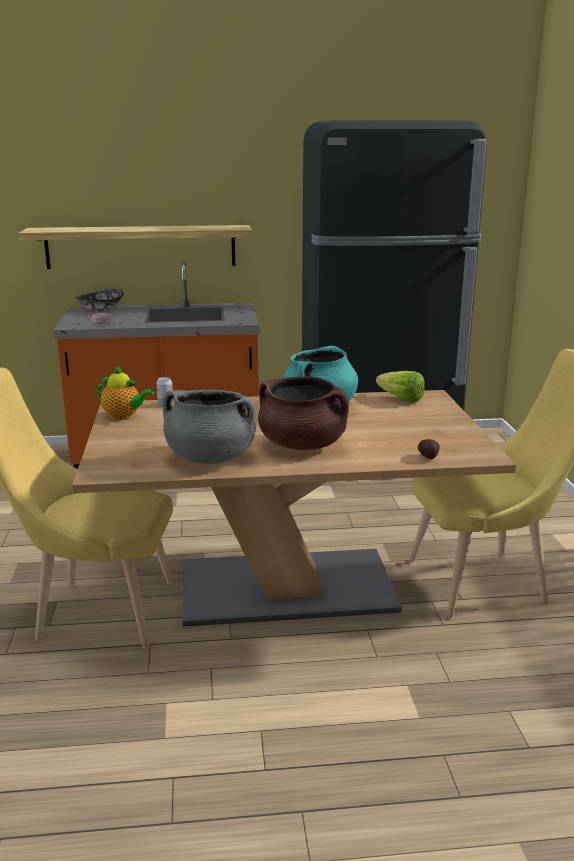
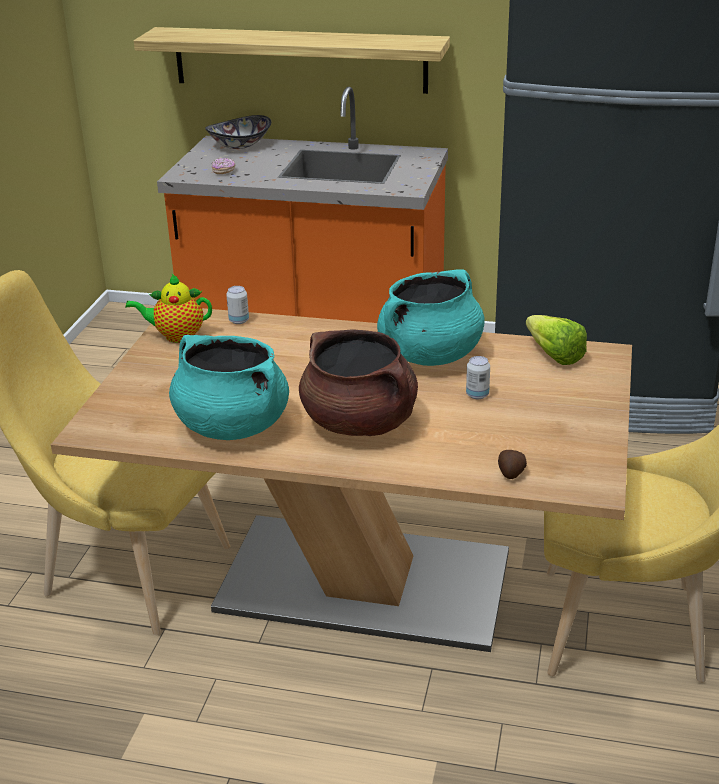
camera: 20 degrees right, 10 degrees up
teapot [97,365,155,420] -> teapot turned 135 degrees clockwise [125,273,212,343]
grey cooking pot [163,390,256,464] -> turquoise cooking pot [169,335,289,440]
none -> can [466,356,490,399]

